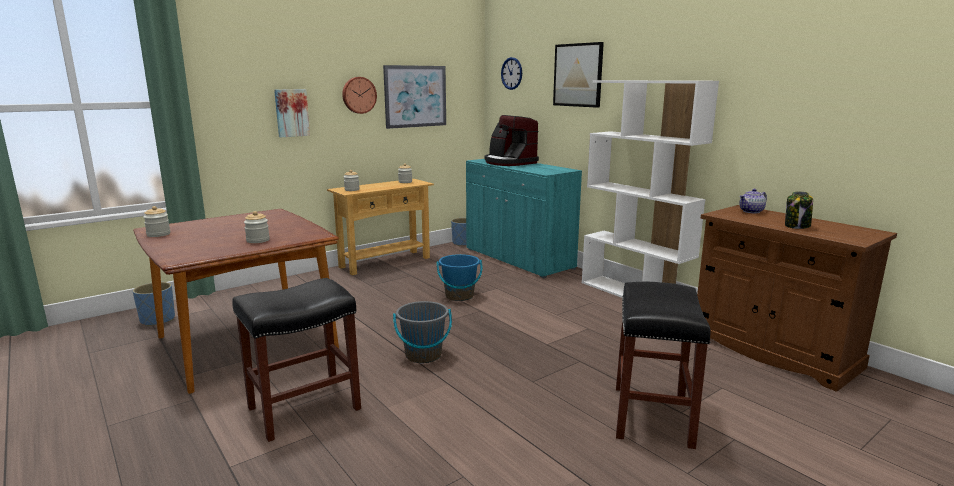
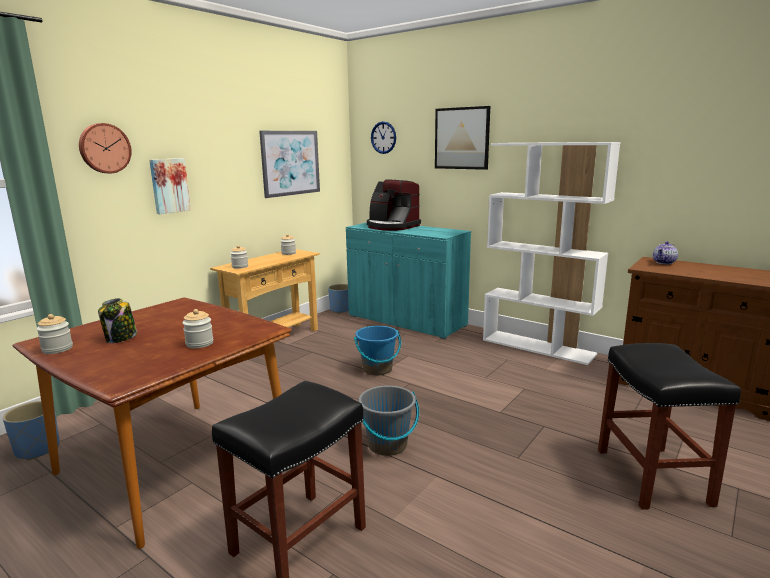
camera: 15 degrees left, 0 degrees up
wall clock [342,77,377,114] -> wall clock moved to [79,123,132,173]
jar [785,191,813,229] -> jar moved to [98,298,137,343]

